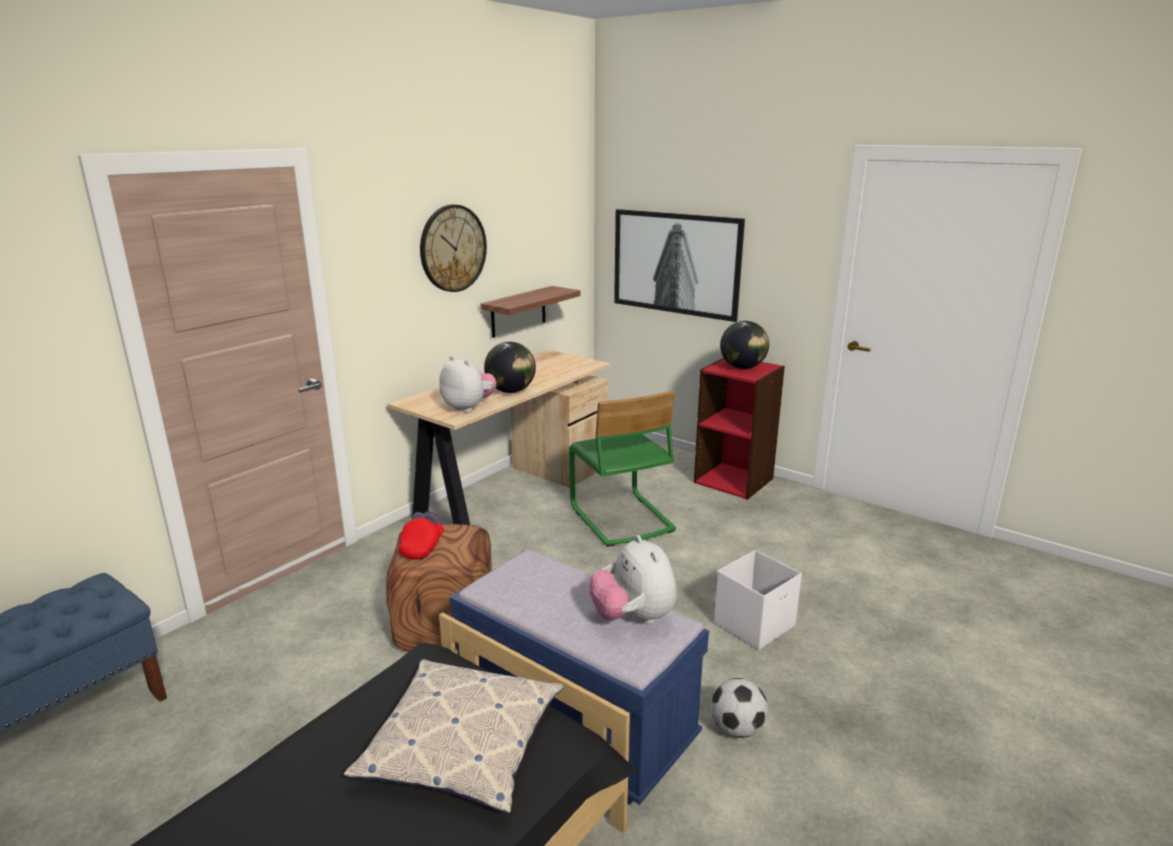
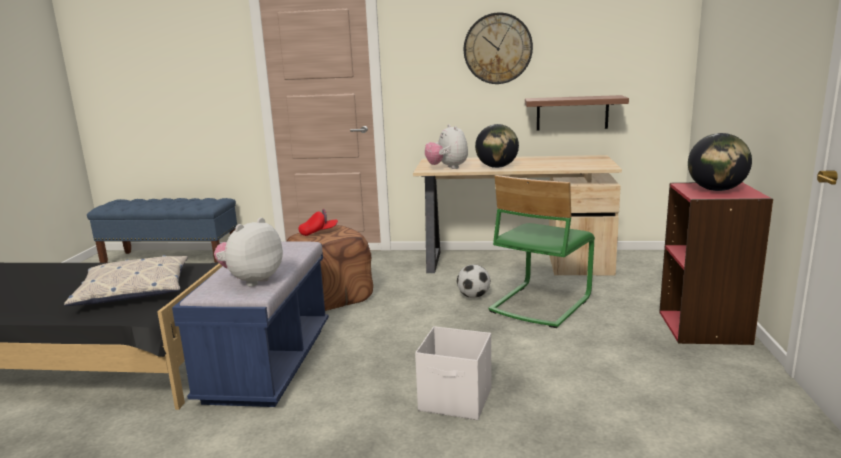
camera: 60 degrees right, 5 degrees down
plush toy [439,356,497,413] -> plush toy turned 150 degrees clockwise [425,124,468,169]
picture [614,209,745,322] -> none
football [711,678,768,738] -> football moved to [457,264,490,298]

